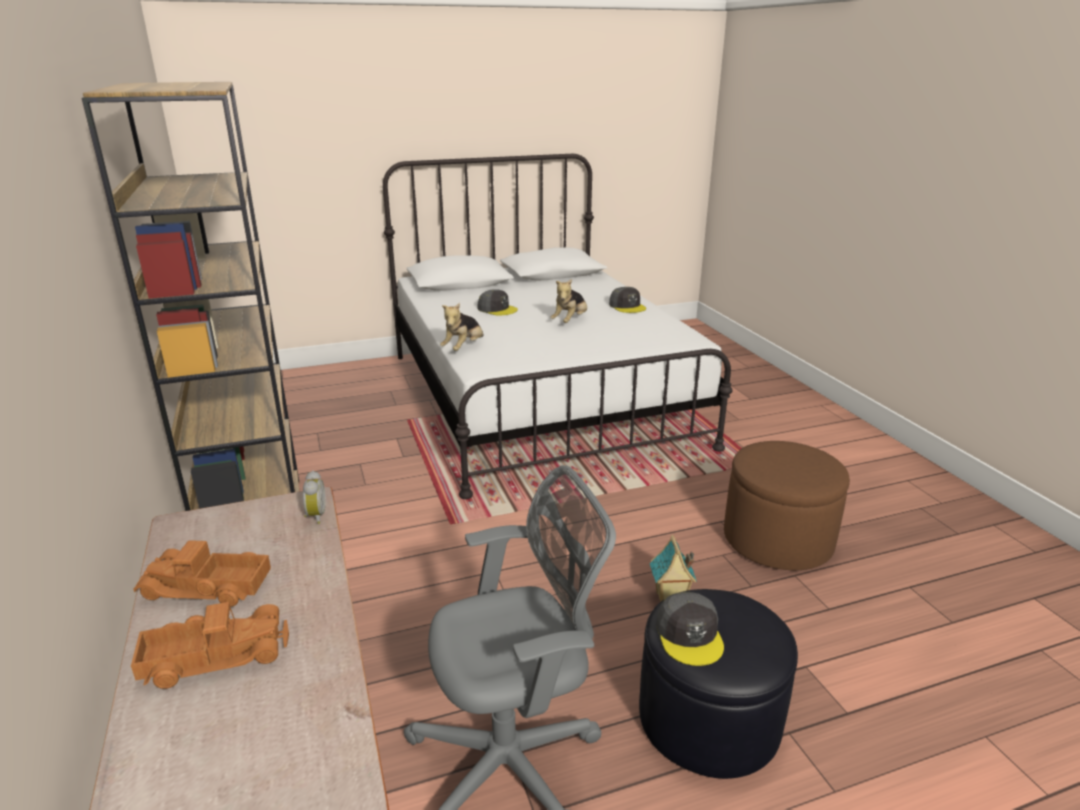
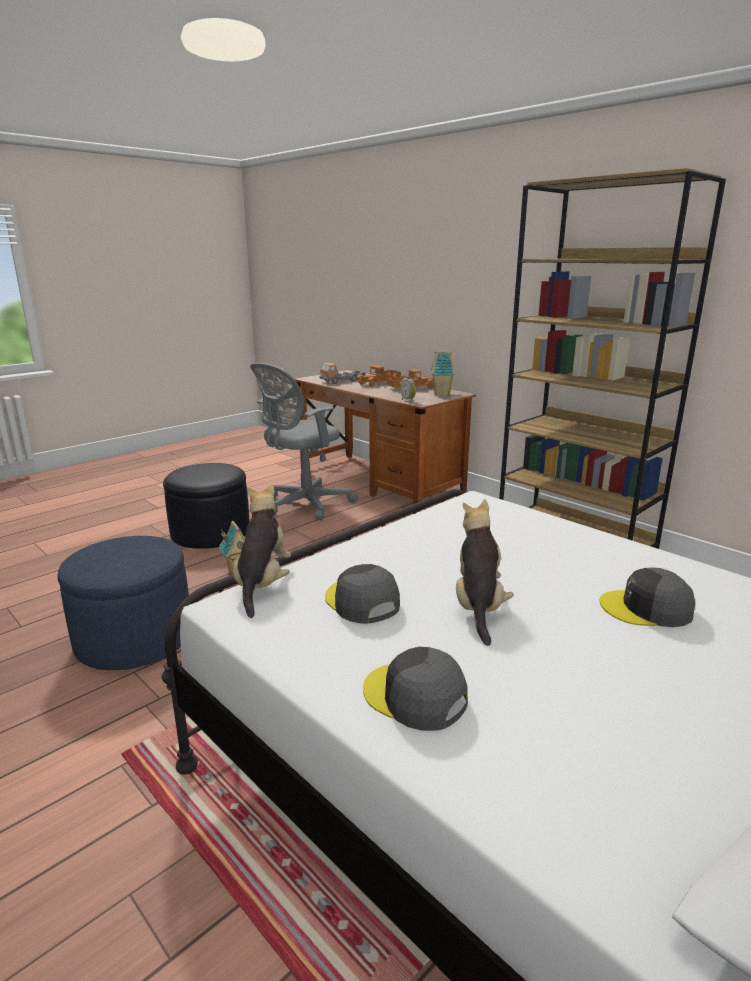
camera: 155 degrees right, 5 degrees down
plush toy [440,303,484,351] -> plush toy moved to [233,484,291,618]
grey cap [656,592,724,666] -> grey cap moved to [325,564,400,624]
brown ottoman [724,441,850,570] -> blue ottoman [57,536,189,670]
none -> toy truck [319,363,366,384]
none -> toy house [432,350,455,396]

